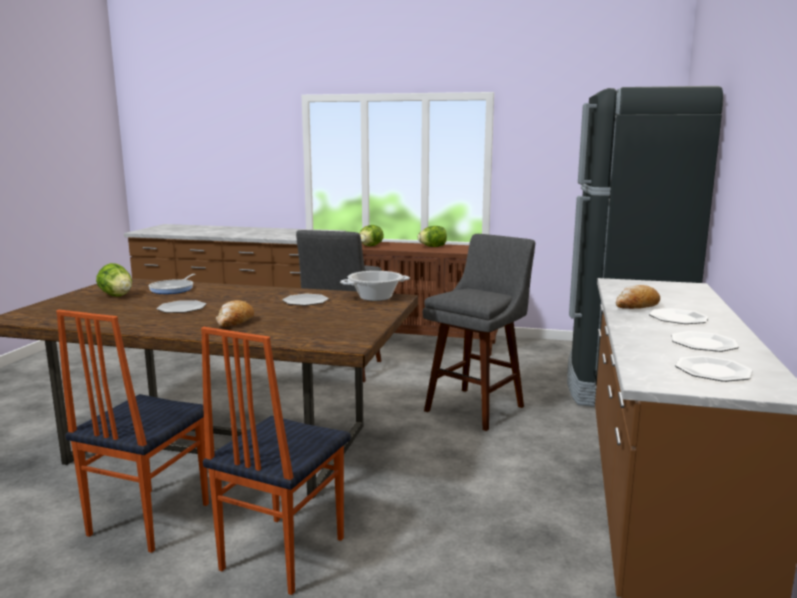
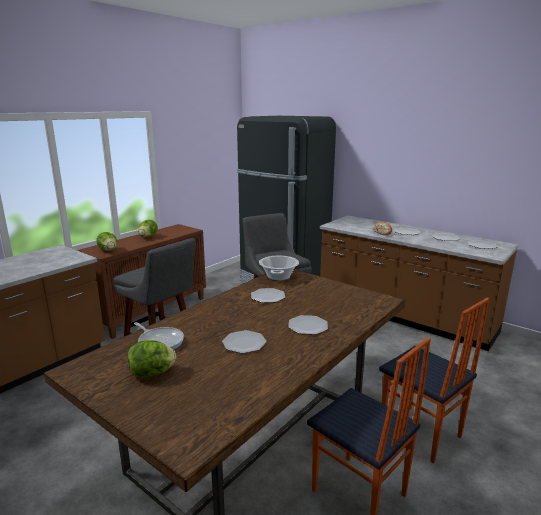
camera: 65 degrees left, 5 degrees up
bread [216,300,254,327] -> plate [288,315,328,335]

